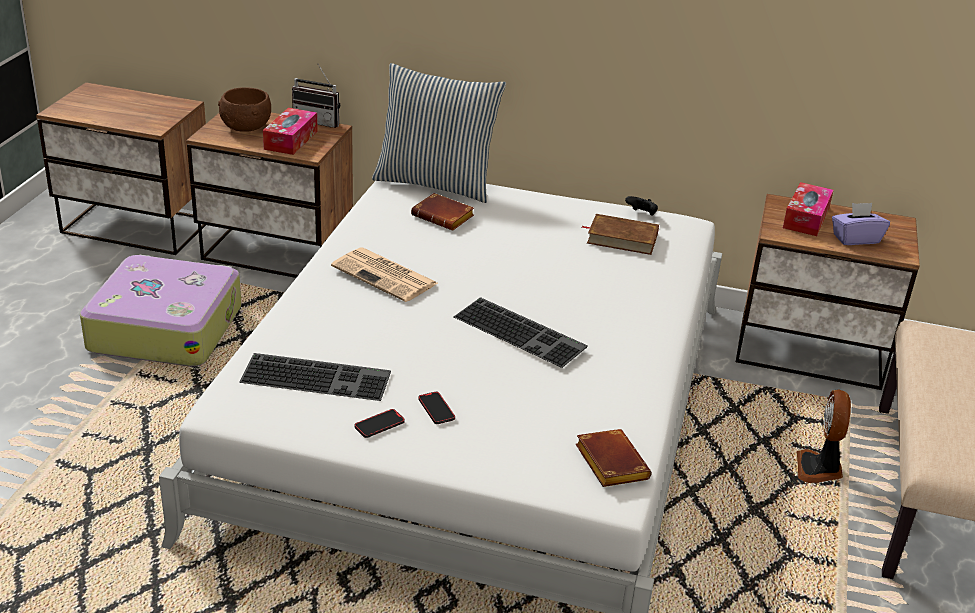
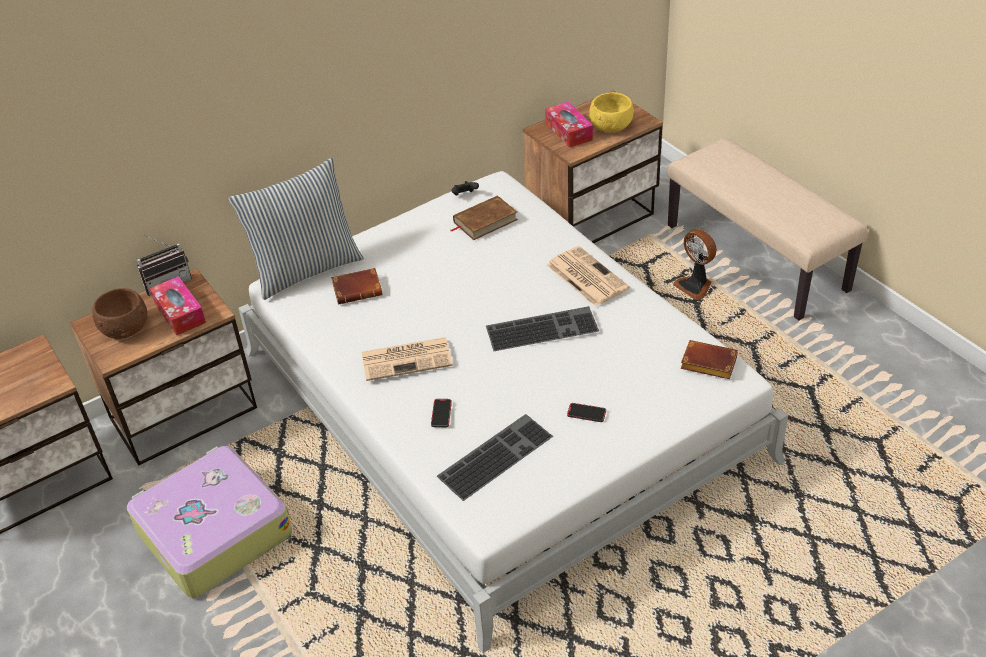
camera: 45 degrees left, 10 degrees up
phone [354,409,405,438] -> phone moved to [431,399,452,427]
purple tissue box [832,203,890,245] -> yellow bowl [589,92,634,132]
none -> newspaper [547,246,630,307]

